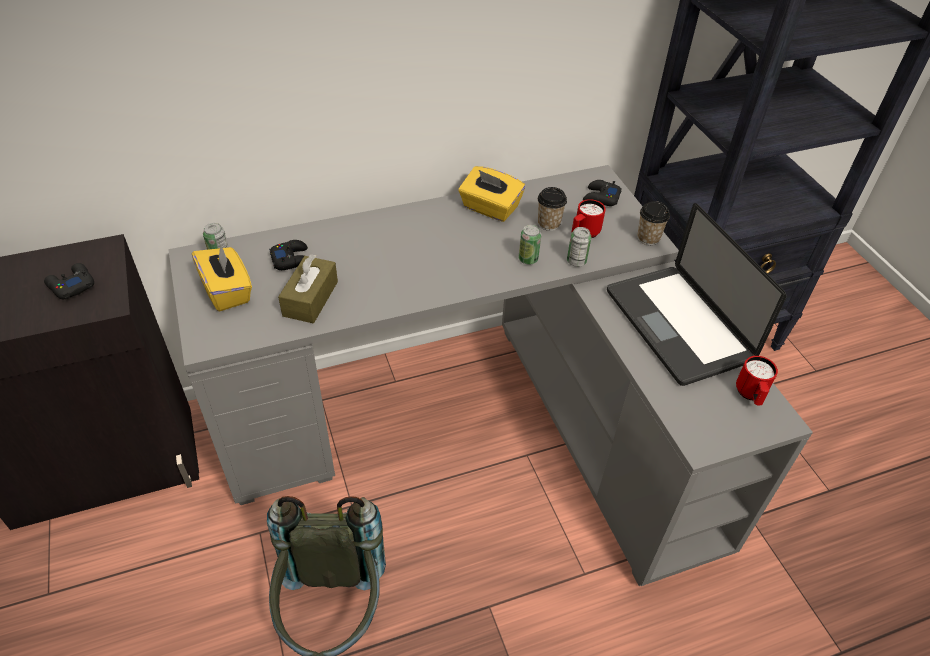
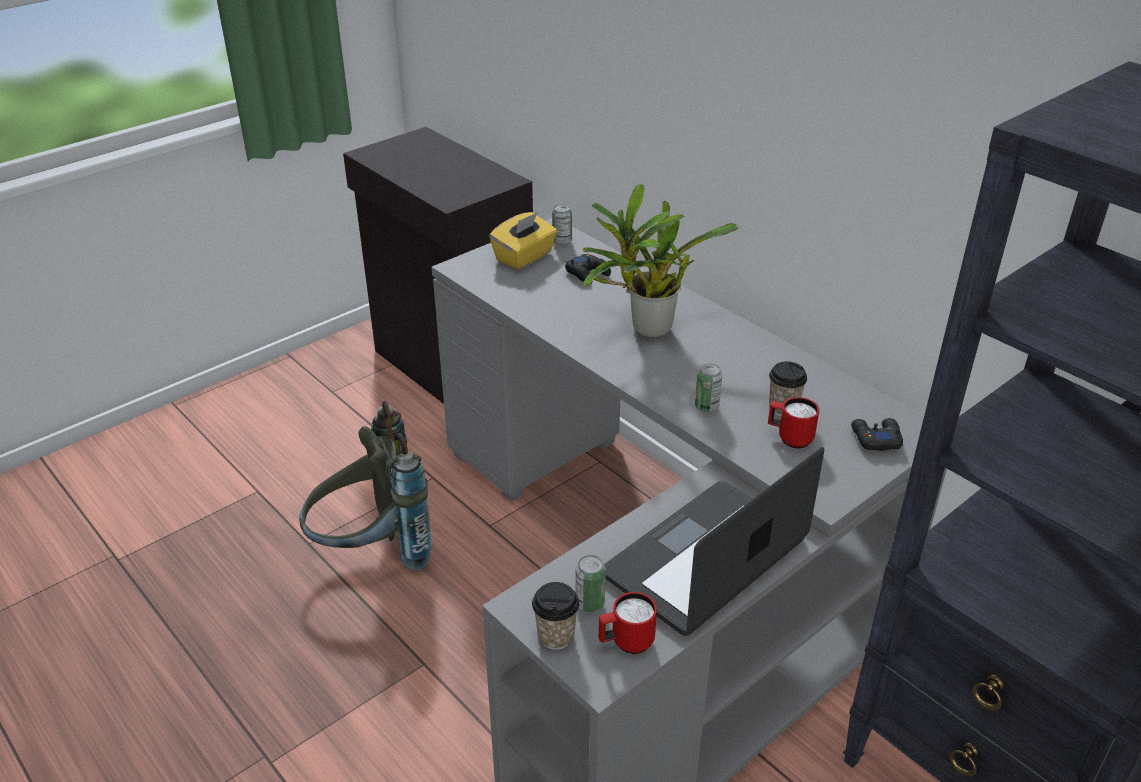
camera: 70 degrees right, 10 degrees down
black game controller [44,263,94,299] -> none
brown tissue box [278,254,338,323] -> none
yellow tissue box [458,166,525,222] -> none
can [567,227,591,267] -> can moved to [575,555,606,612]
cup [637,201,670,245] -> cup moved to [532,582,579,650]
none -> potted plant [582,183,738,338]

